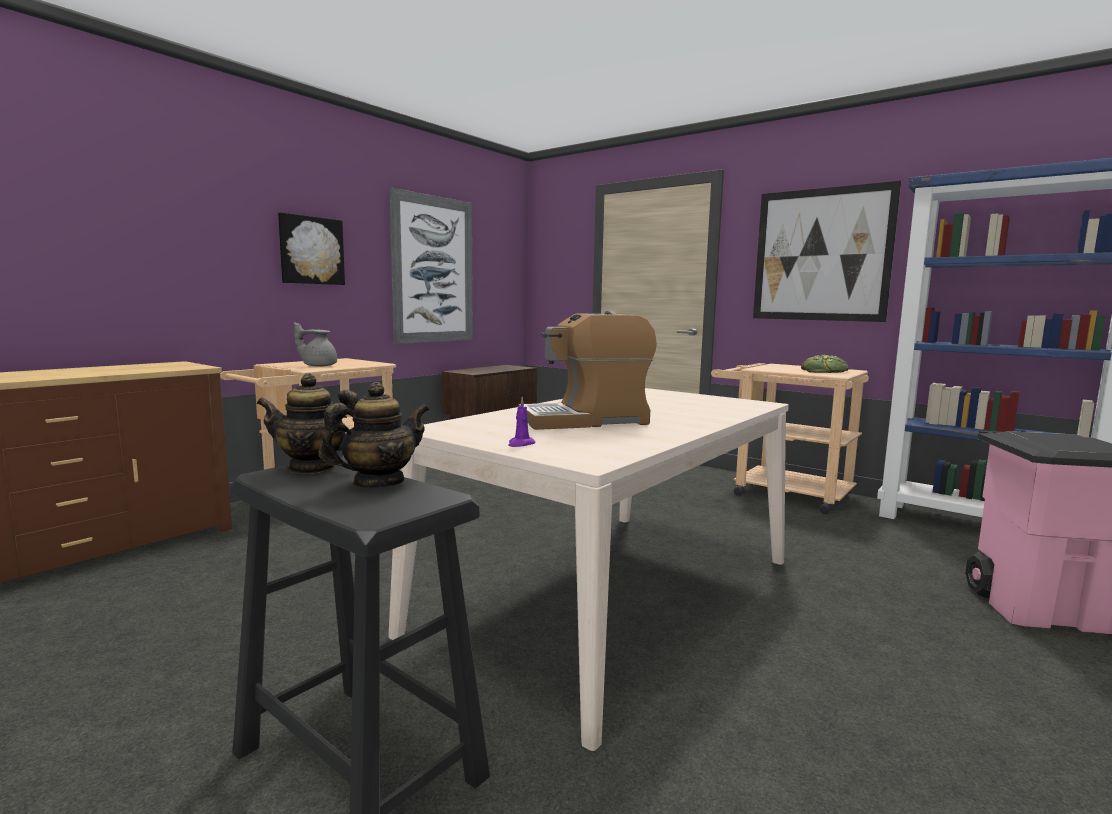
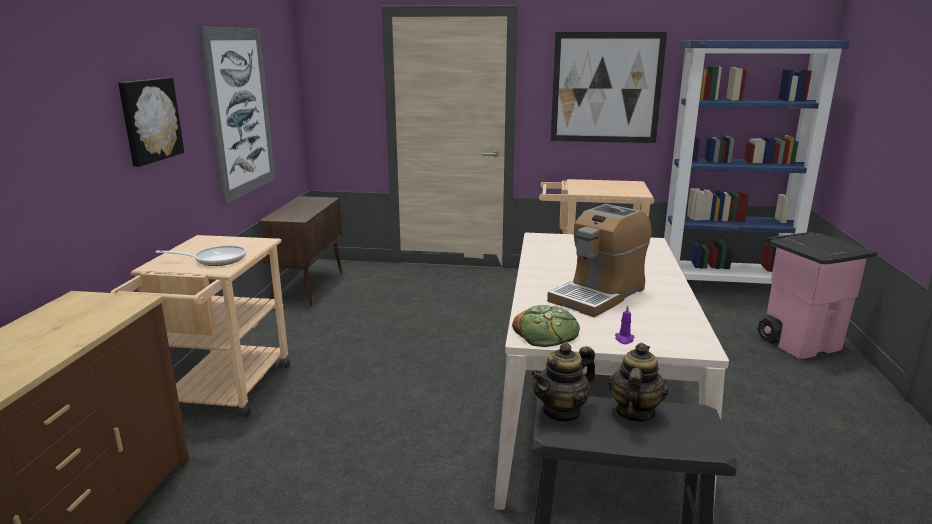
camera: 30 degrees left, 10 degrees up
grey teapot [294,322,337,367] -> frying pan [156,245,246,266]
bread [801,355,849,373] -> bread moved to [512,305,580,347]

